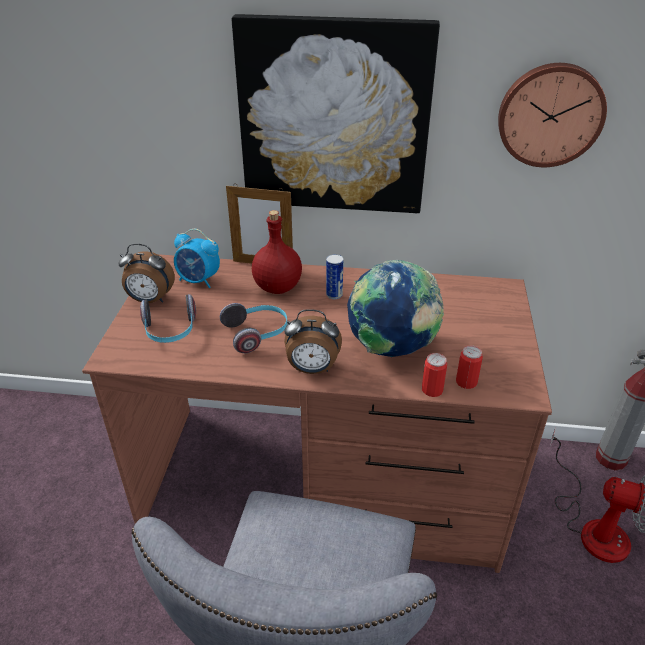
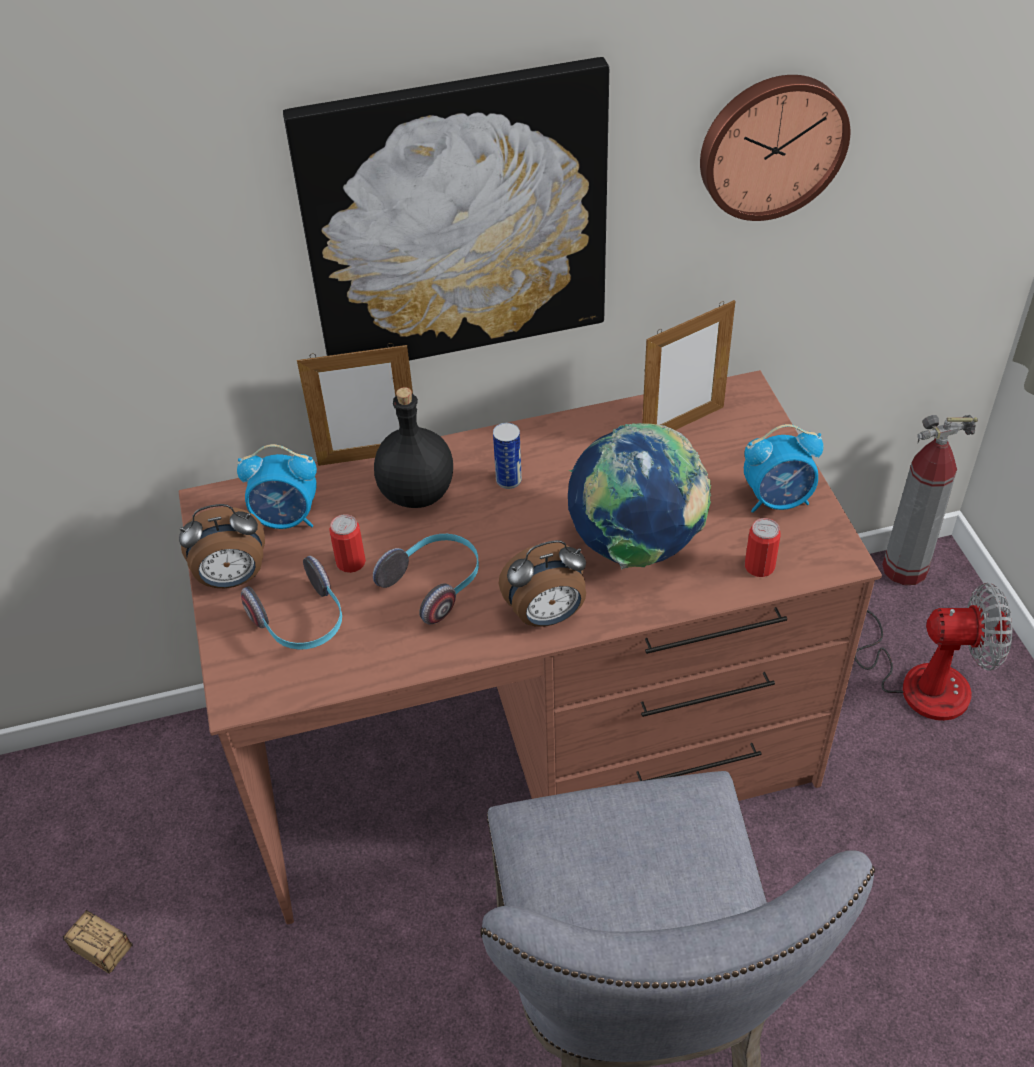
camera: 20 degrees left, 10 degrees up
red bottle [252,210,302,294] -> black bottle [374,387,453,508]
can [421,353,447,397] -> can moved to [329,514,366,573]
none -> storage box [63,910,164,974]
none -> picture frame [642,300,735,430]
none -> alarm clock [744,424,823,513]

